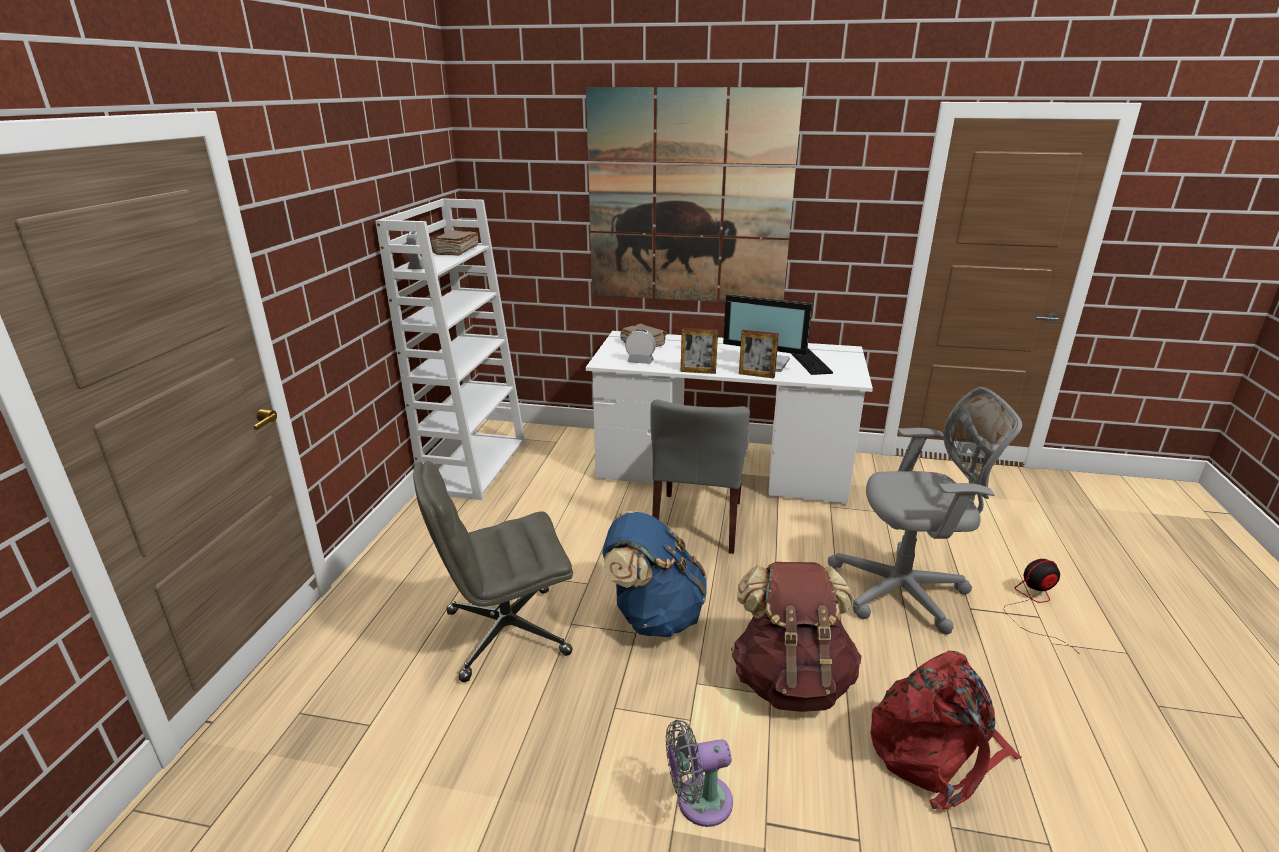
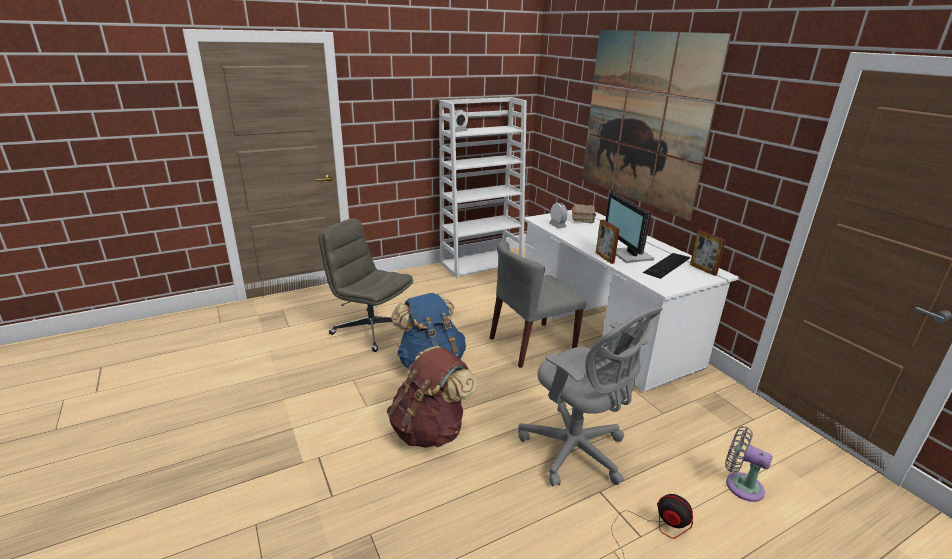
camera: 50 degrees right, 0 degrees up
brown book [432,230,478,256] -> none
grey fan [666,720,733,827] -> grey fan moved to [725,426,773,502]
picture frame [681,328,718,374] -> picture frame moved to [690,230,726,276]
red backpack [870,651,1022,810] -> none

